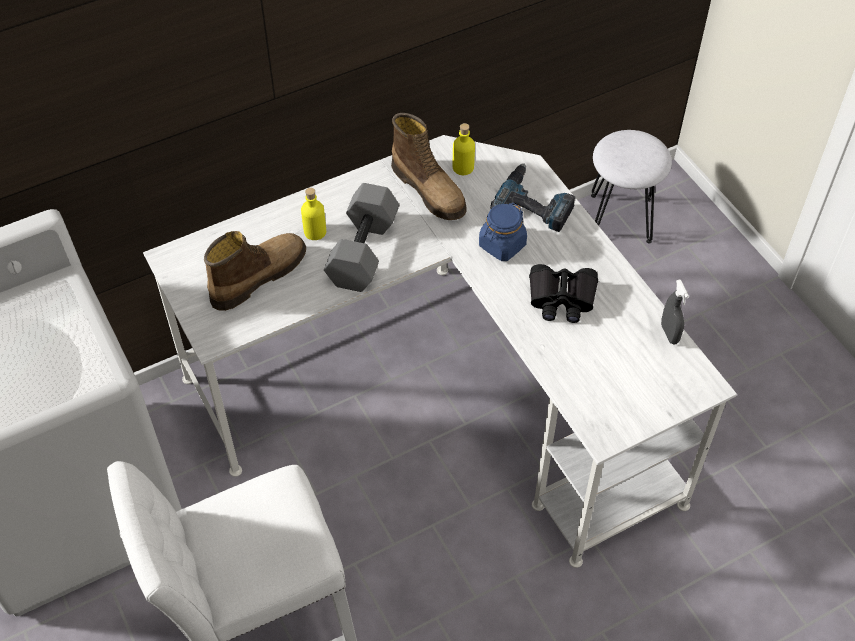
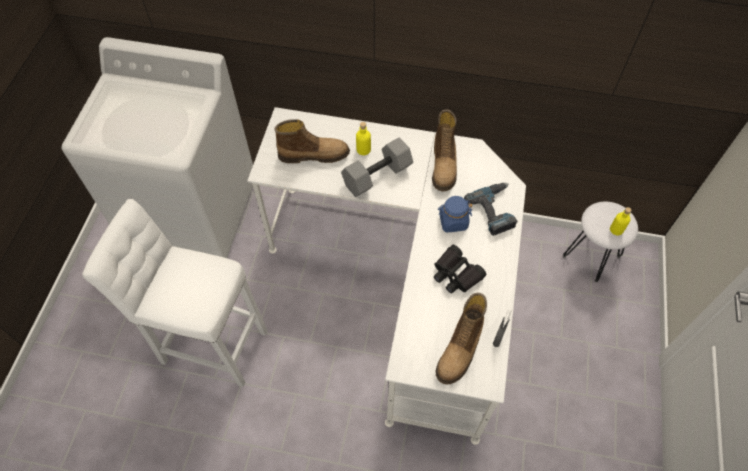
camera: 40 degrees right, 5 degrees up
yellow bottle [453,123,475,175] -> yellow bottle moved to [610,207,632,235]
none -> boot [436,293,487,384]

